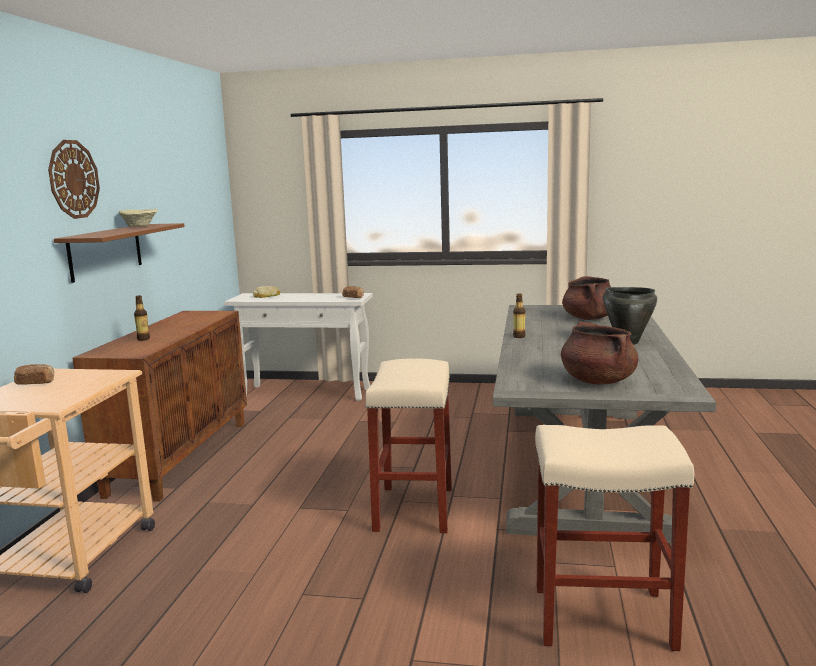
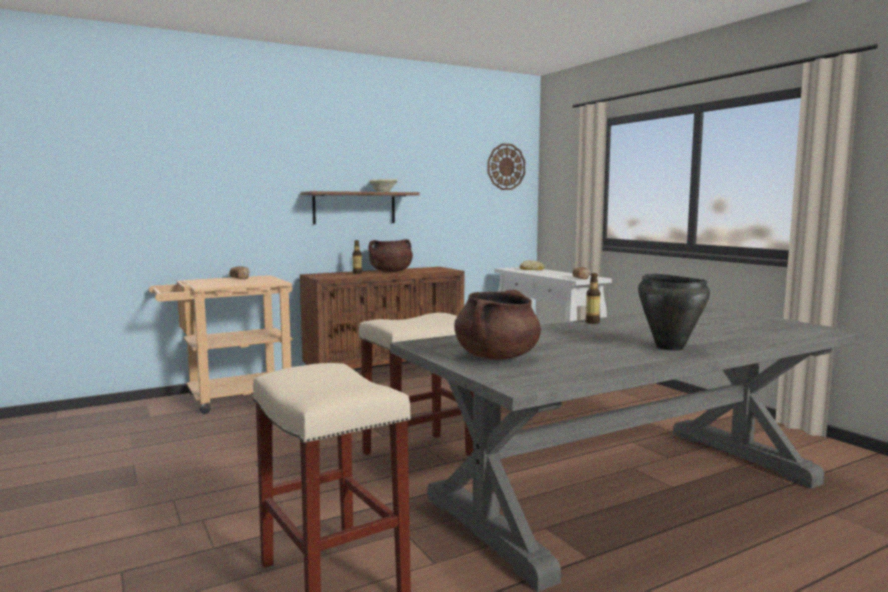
camera: 50 degrees right, 5 degrees down
wall clock [48,140,100,219] -> wall clock moved to [488,143,525,190]
brown cooking pot [562,276,611,320] -> brown cooking pot moved to [368,239,413,272]

